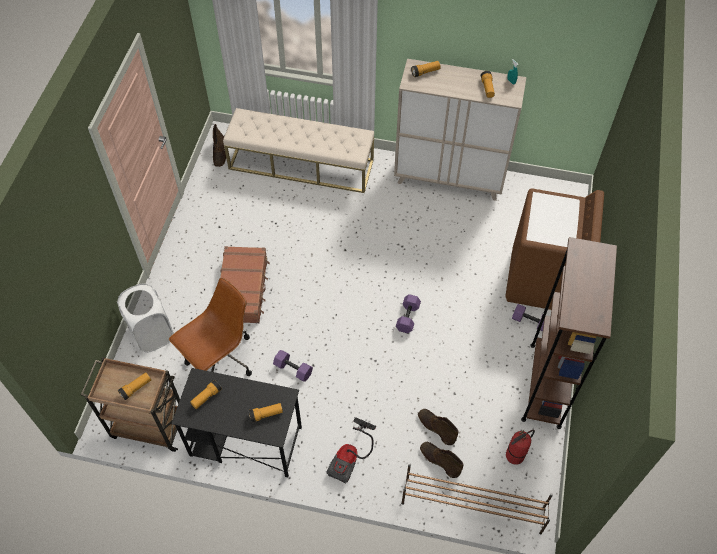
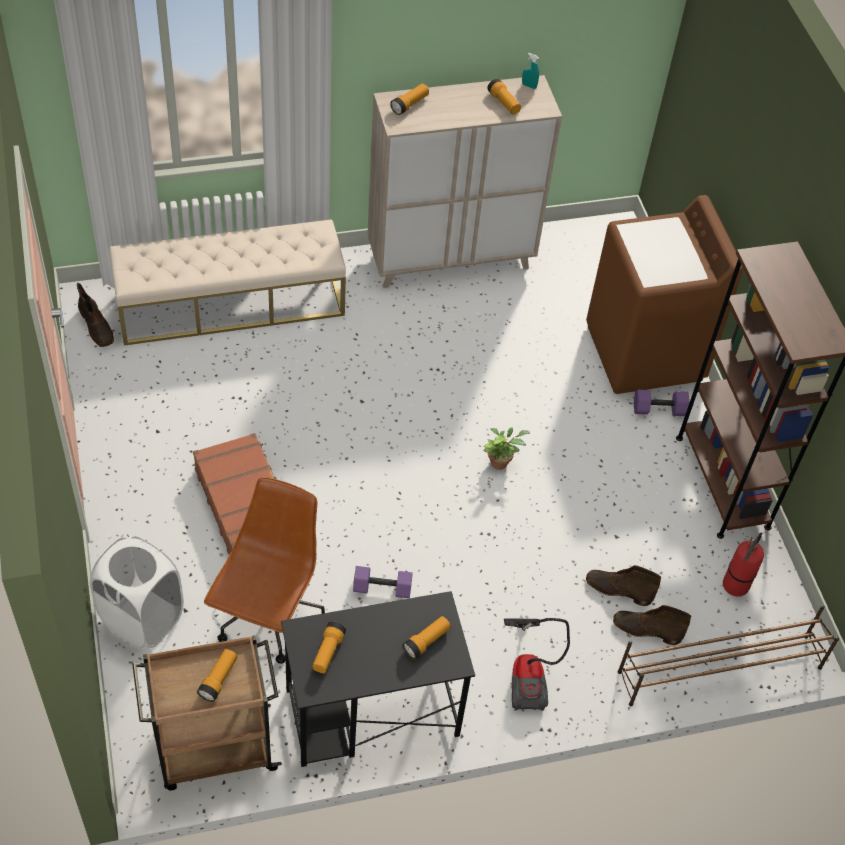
camera: 30 degrees left, 5 degrees down
purple dumbbell [396,294,421,333] -> potted plant [483,427,530,470]

